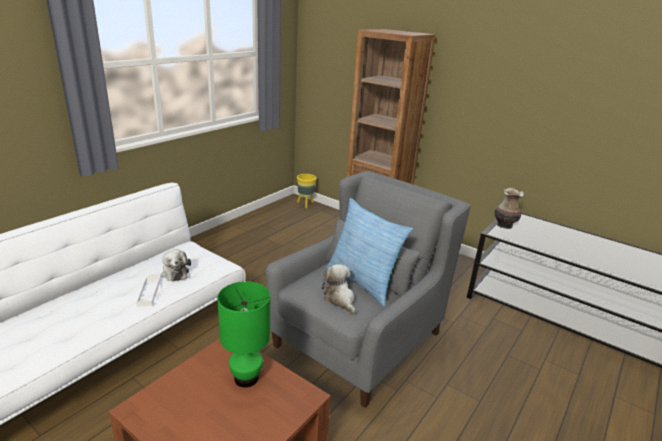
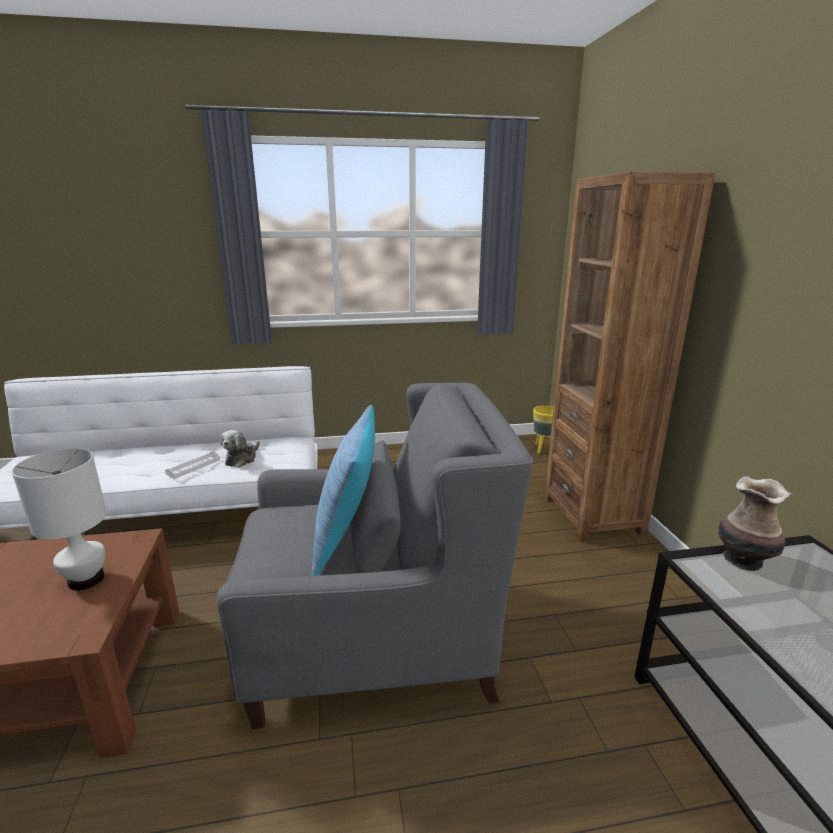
camera: 45 degrees right, 5 degrees down
green table lamp [217,281,270,388] -> white table lamp [12,448,107,591]
plush toy [322,264,355,314] -> none

